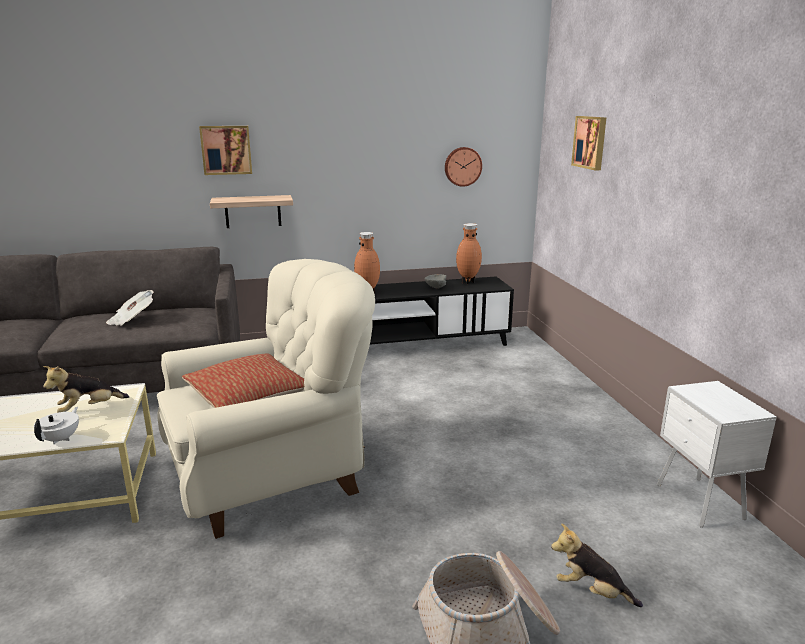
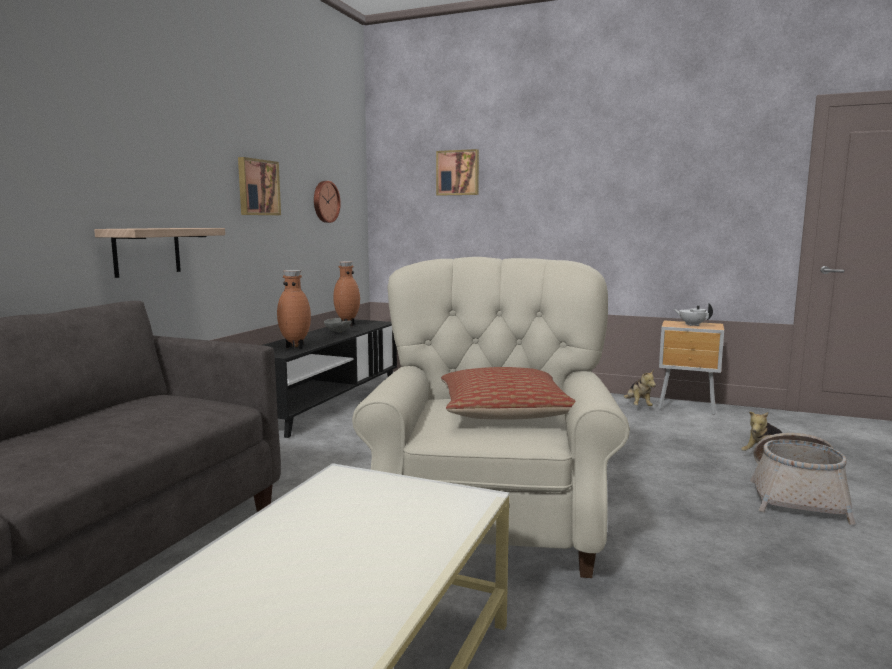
camera: 55 degrees left, 10 degrees down
white teapot [34,407,79,444] -> white teapot moved to [674,303,713,326]
plush toy [43,366,129,412] -> plush toy moved to [624,370,656,406]
newspaper [106,290,154,326] -> none
picture [199,126,252,175] -> picture moved to [238,157,281,215]
white nightstand [657,381,777,528] -> brown nightstand [658,321,724,415]

